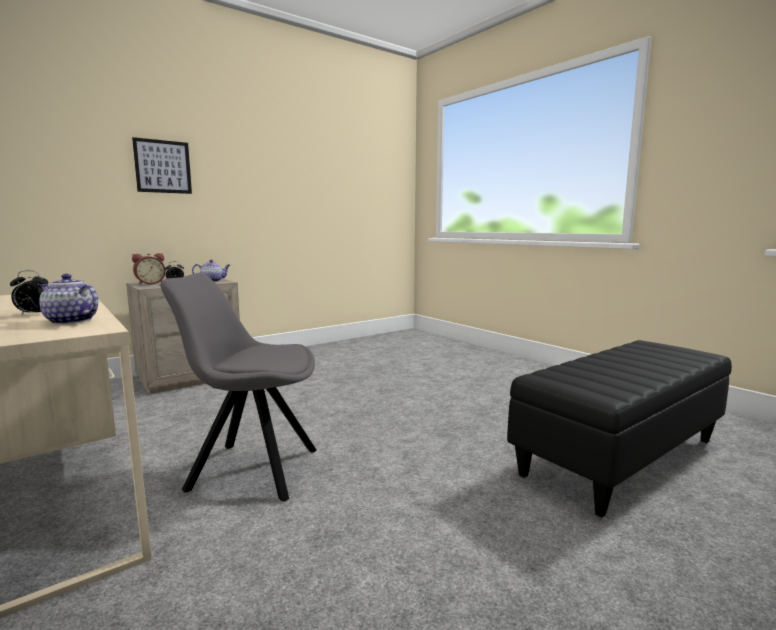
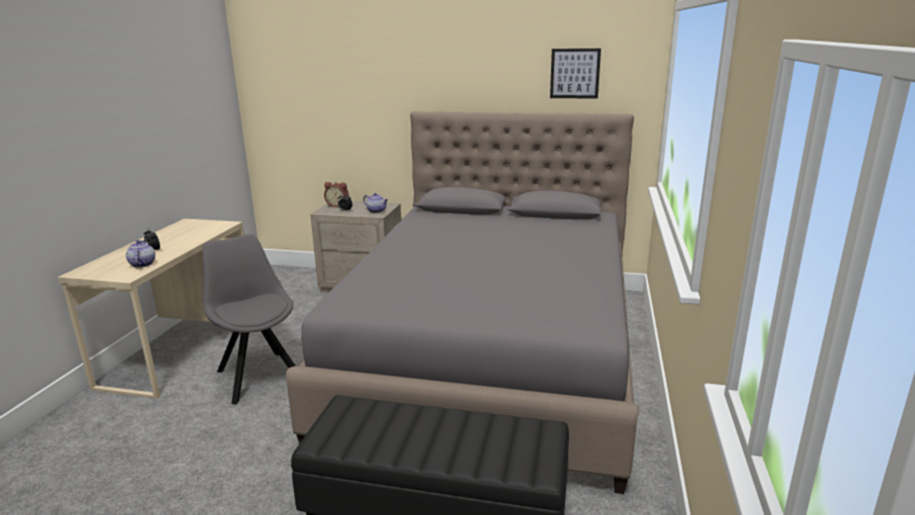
camera: 50 degrees right, 10 degrees up
picture [132,137,192,194] -> picture moved to [550,48,601,99]
none -> grey bed [286,111,639,494]

